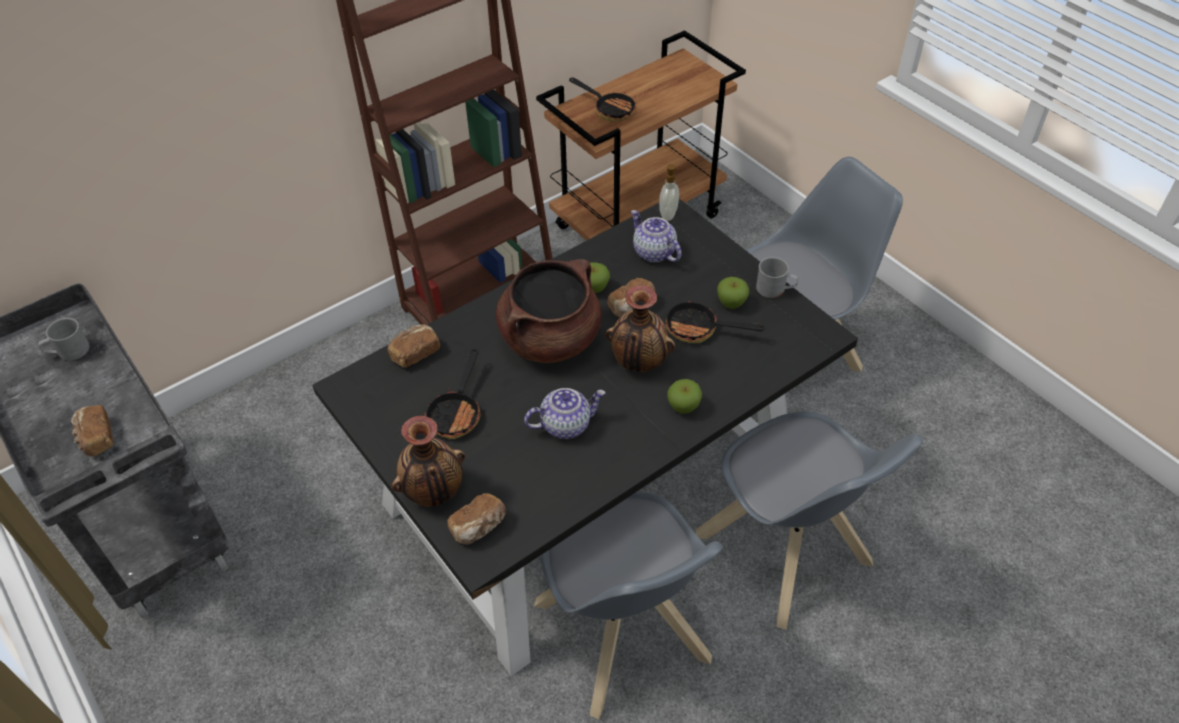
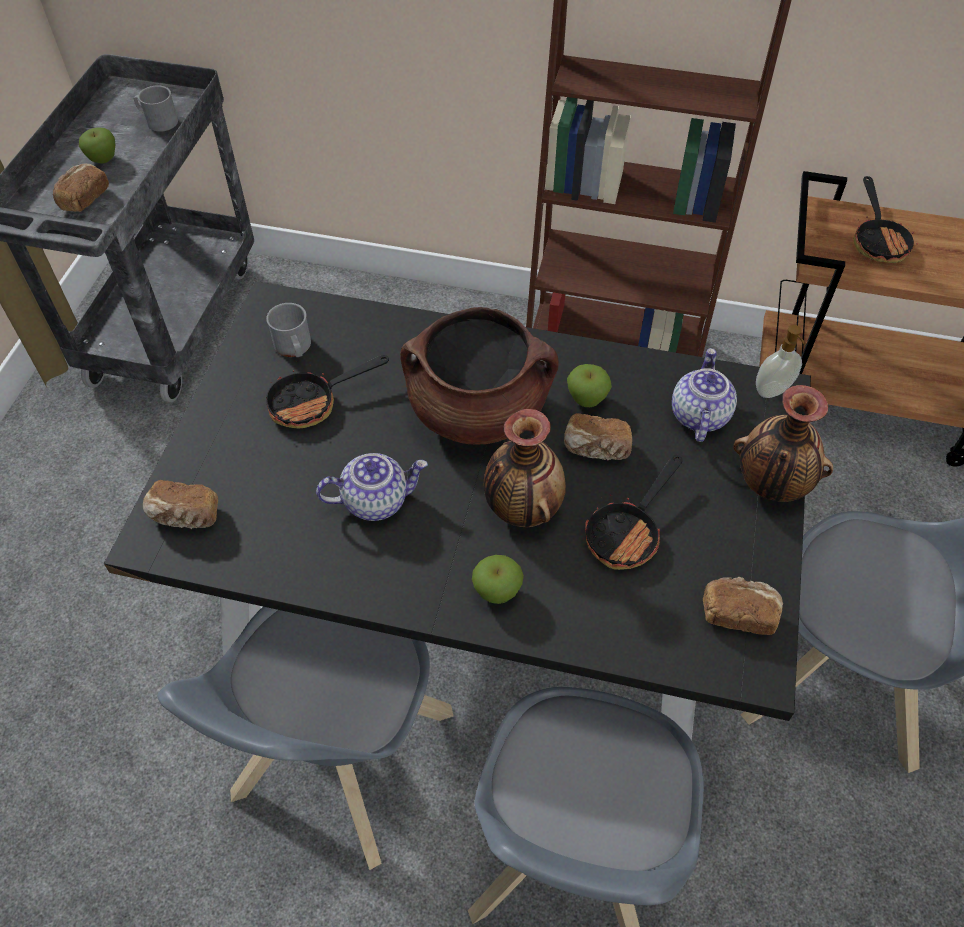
camera: 50 degrees right, 5 degrees up
bread [387,324,440,368] -> bread moved to [703,577,783,635]
vase [392,416,465,506] -> vase moved to [733,385,833,502]
teapot [524,388,605,439] -> teapot turned 45 degrees counterclockwise [316,453,428,521]
frying pan [665,300,765,343] -> frying pan turned 120 degrees counterclockwise [585,455,683,570]
apple [717,277,749,309] -> apple moved to [79,127,116,163]
grey mug [756,257,798,298] -> grey mug moved to [266,303,311,357]

